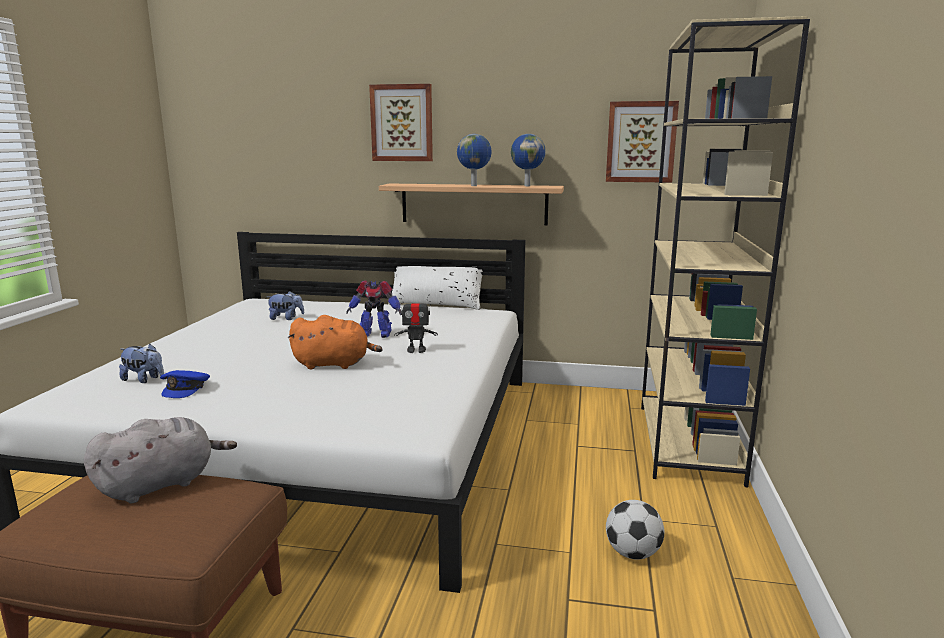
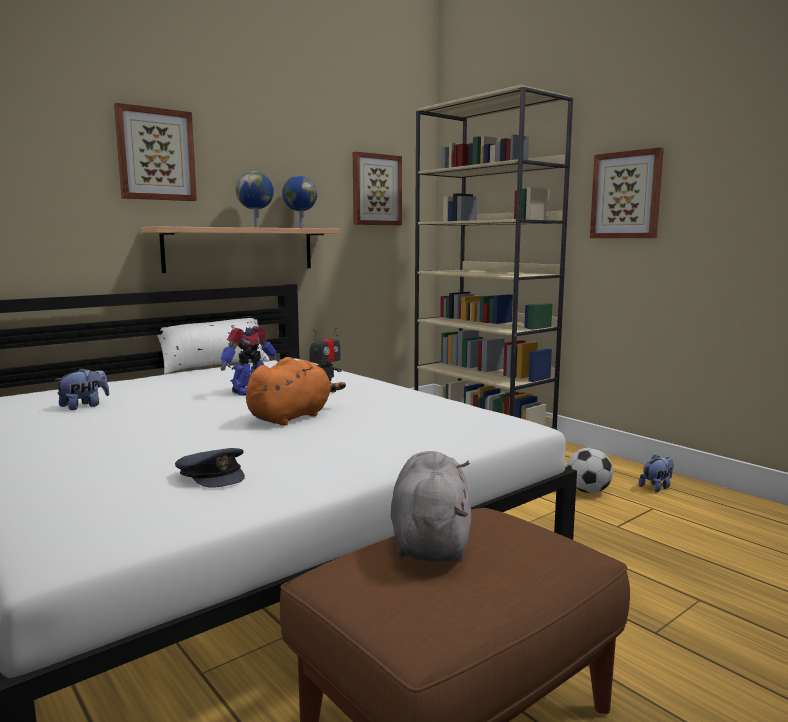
camera: 50 degrees left, 5 degrees down
plush toy [119,344,164,383] -> plush toy moved to [639,454,674,492]
blue cap [160,370,210,398] -> grey cap [175,448,245,488]
none -> picture [590,147,664,238]

